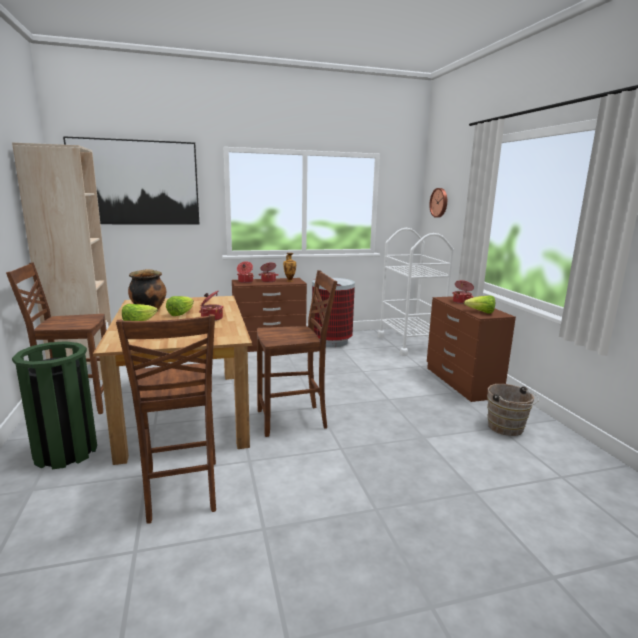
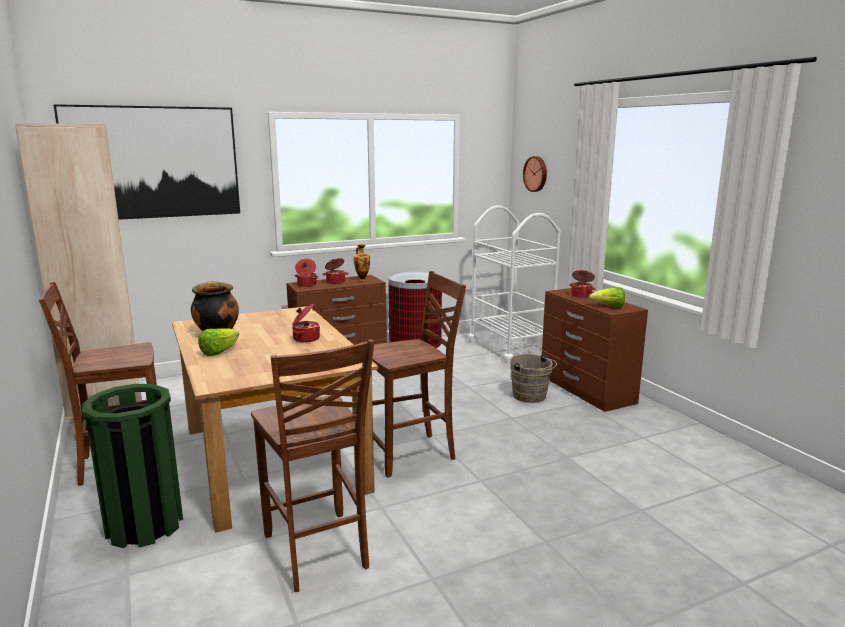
camera: 10 degrees left, 0 degrees up
lettuce [166,296,194,316] -> none
brown bucket [487,384,539,436] -> brown bucket moved to [510,354,557,403]

